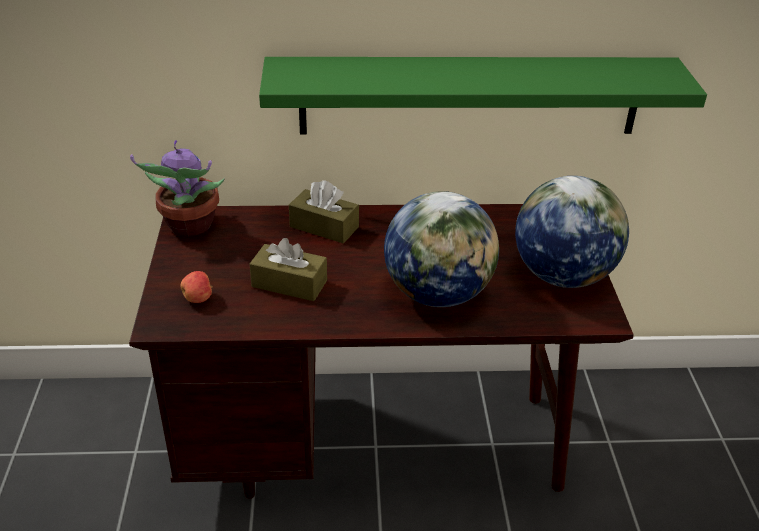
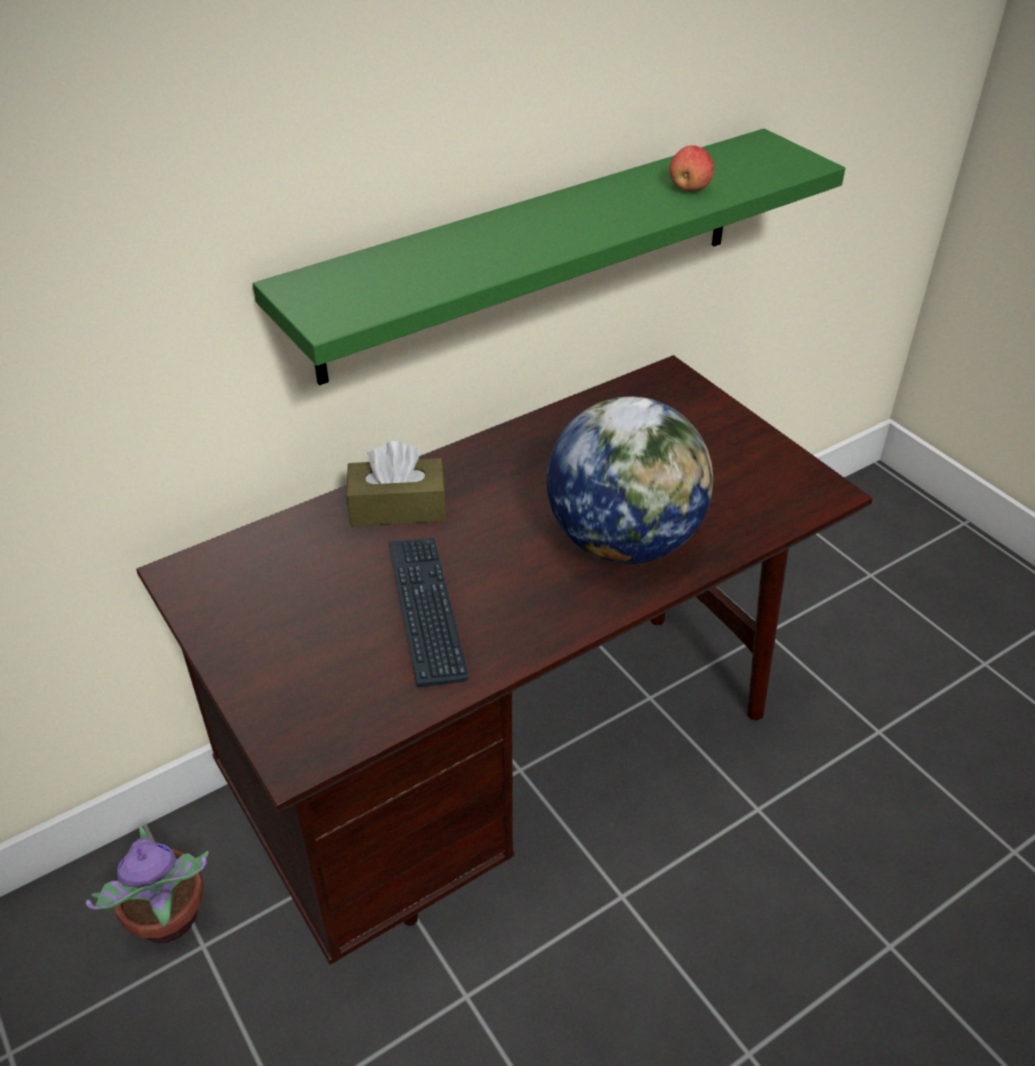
camera: 30 degrees left, 5 degrees up
potted plant [130,140,225,237] -> potted plant moved to [86,827,209,943]
apple [180,271,213,303] -> apple moved to [669,145,714,191]
brown tissue box [250,238,327,301] -> keyboard [388,538,470,687]
globe [515,176,629,288] -> none

